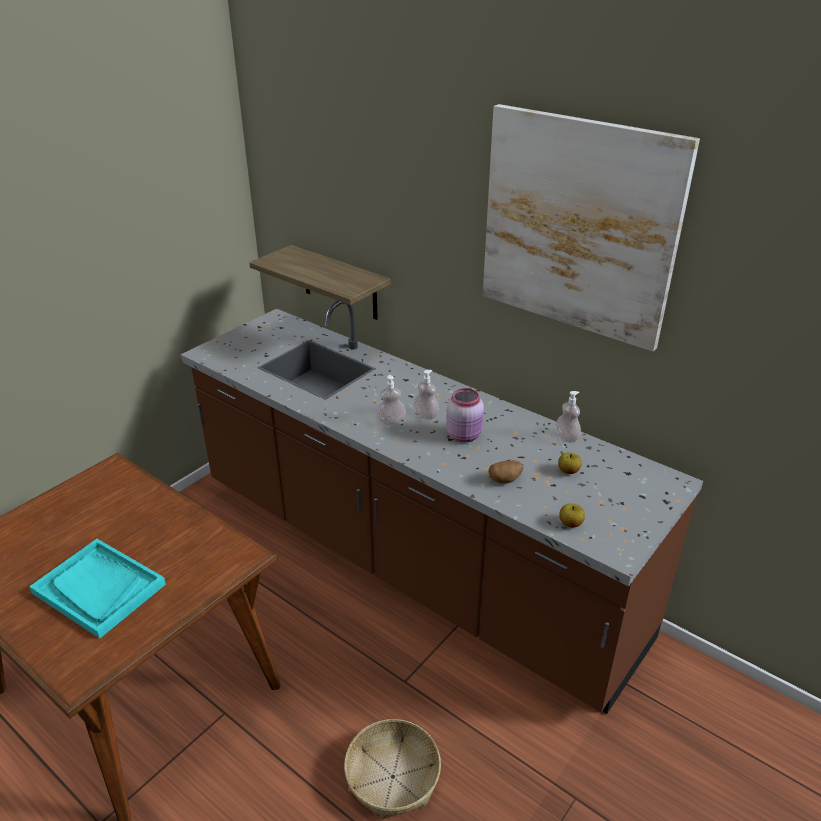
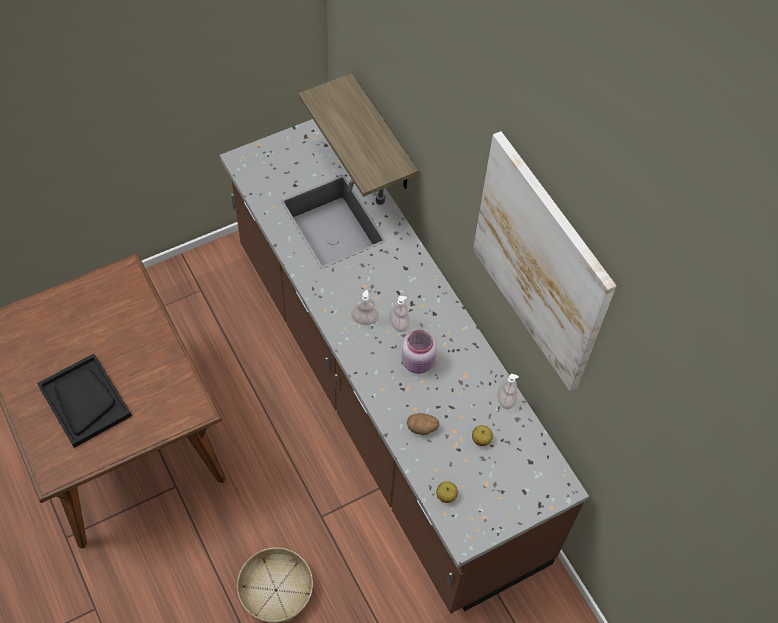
camera: 20 degrees right, 25 degrees up
turquoise tray [29,539,166,639] -> black tray [37,354,132,448]

